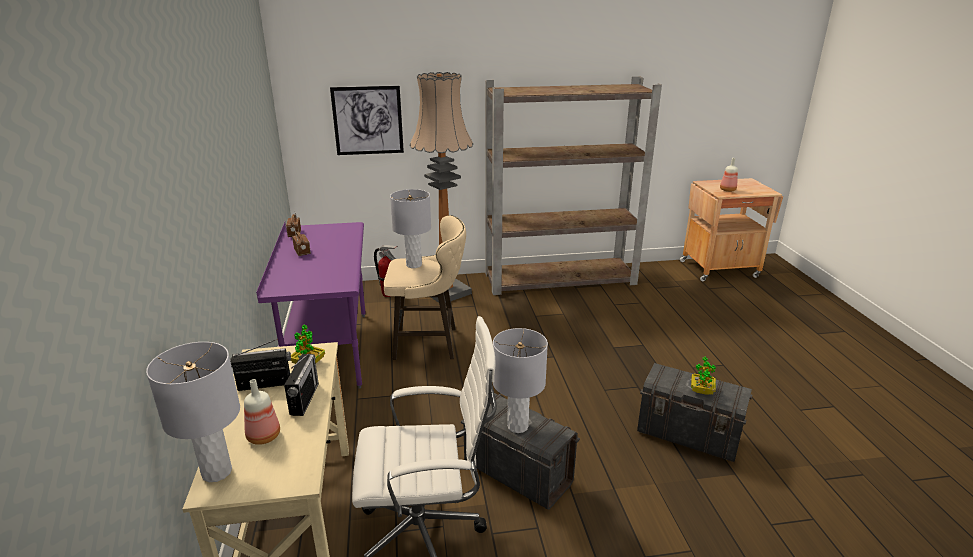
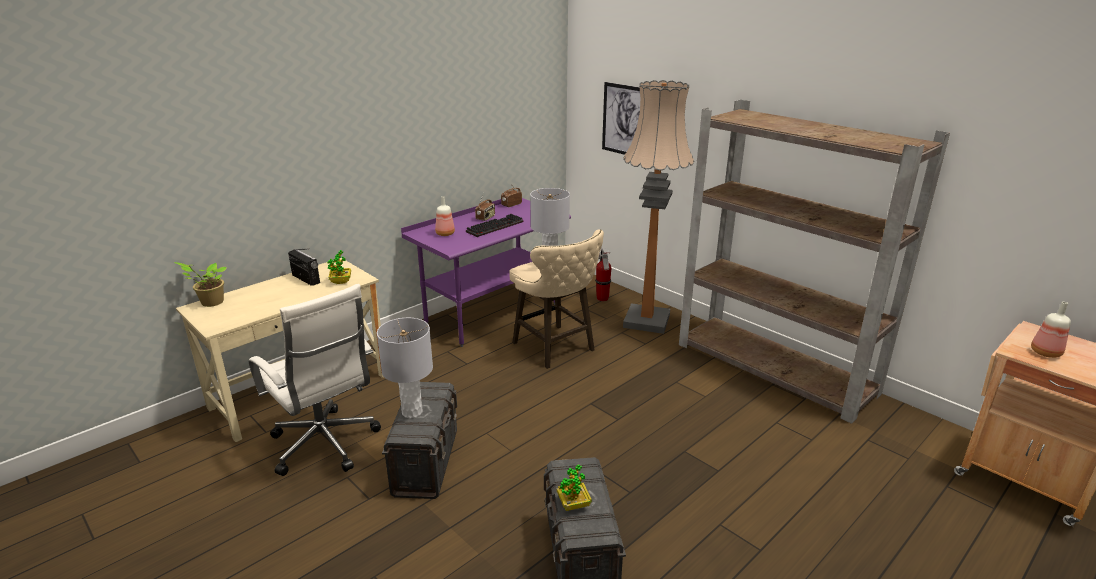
camera: 55 degrees right, 0 degrees up
grey table lamp [146,342,240,482] -> potted plant [174,262,226,307]
bottle [244,379,280,445] -> bottle moved to [435,196,455,236]
radio [284,354,319,416] -> none
none -> keyboard [466,214,523,237]

